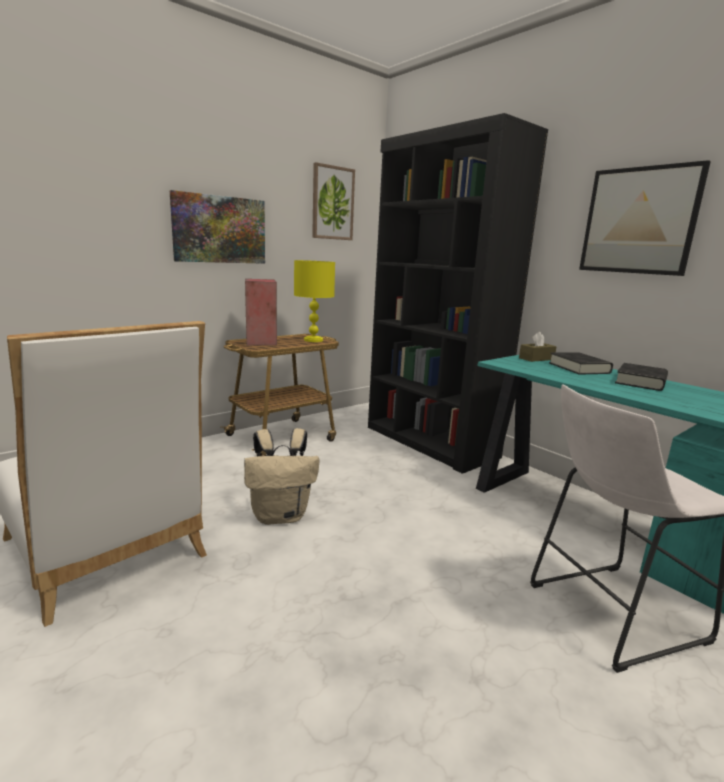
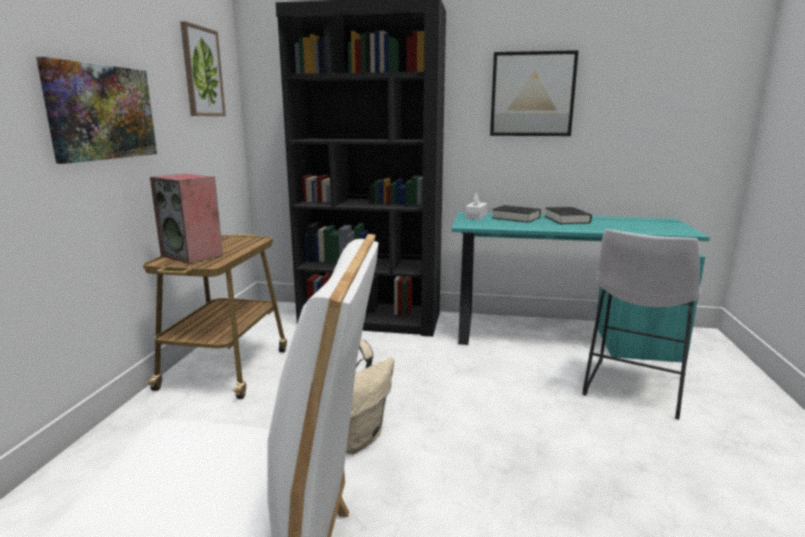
camera: 40 degrees left, 0 degrees up
yellow table lamp [294,260,335,342] -> none
brown tissue box [519,332,556,362] -> white tissue box [465,193,487,220]

